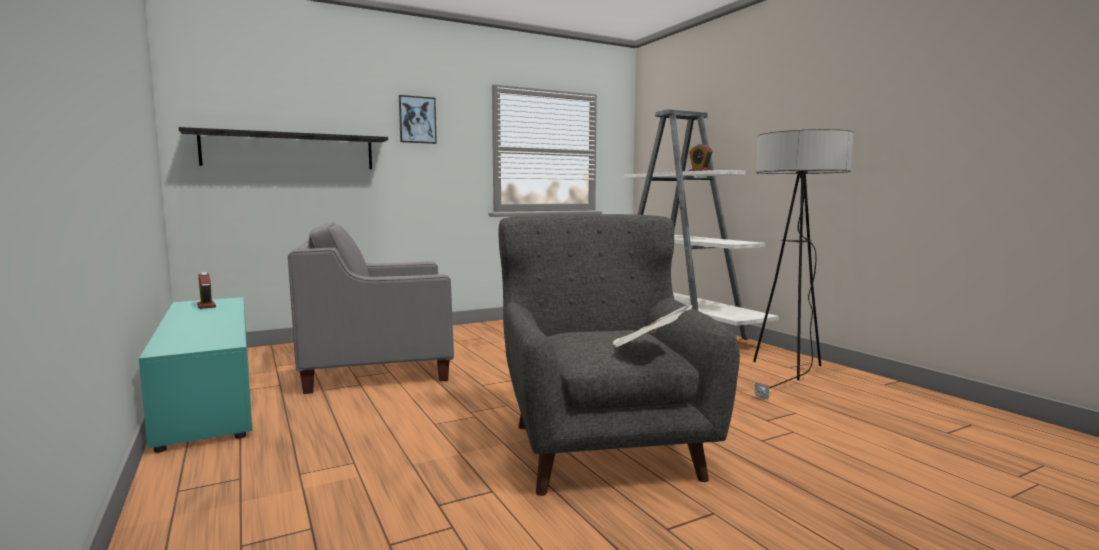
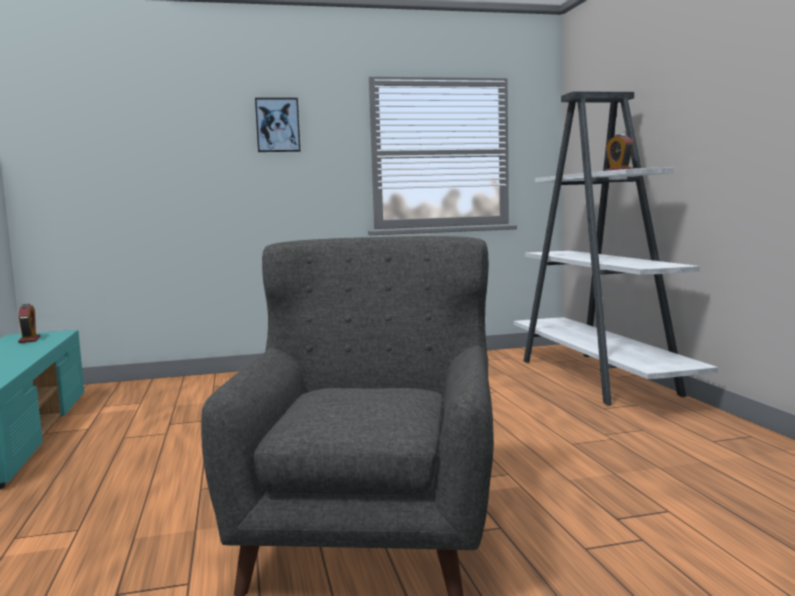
camera: 15 degrees right, 0 degrees up
black shelf [179,127,388,169] -> none
grey armchair [288,222,454,394] -> none
newspaper [613,305,692,347] -> none
floor lamp [753,129,854,400] -> none

